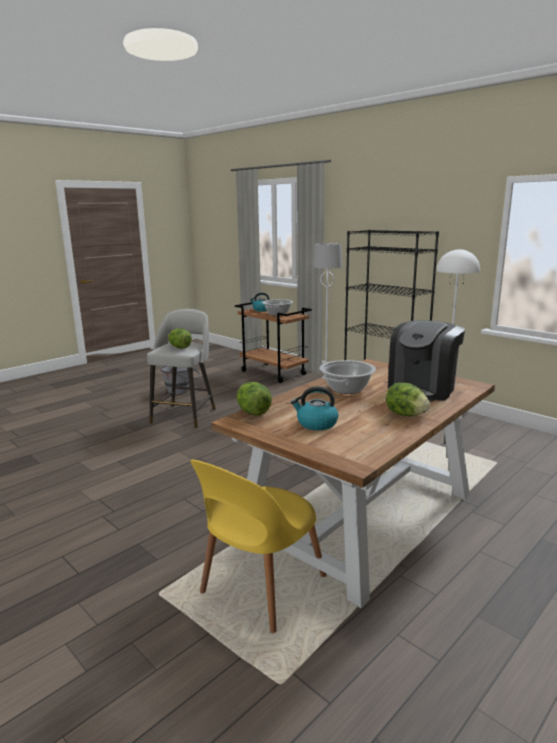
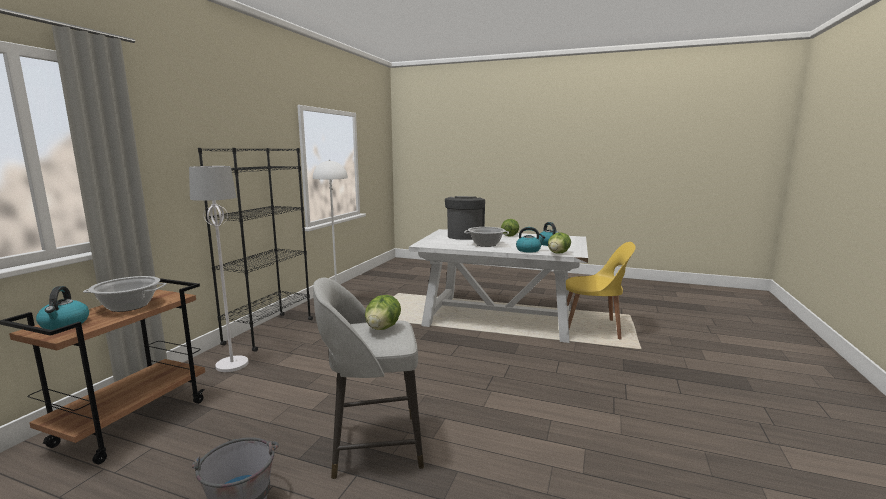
camera: 115 degrees left, 5 degrees down
brown dining table [211,359,495,608] -> white dining table [409,229,588,343]
coffee machine [388,320,465,402] -> coffee machine turned 90 degrees counterclockwise [445,196,485,240]
none -> kettle [516,227,546,253]

